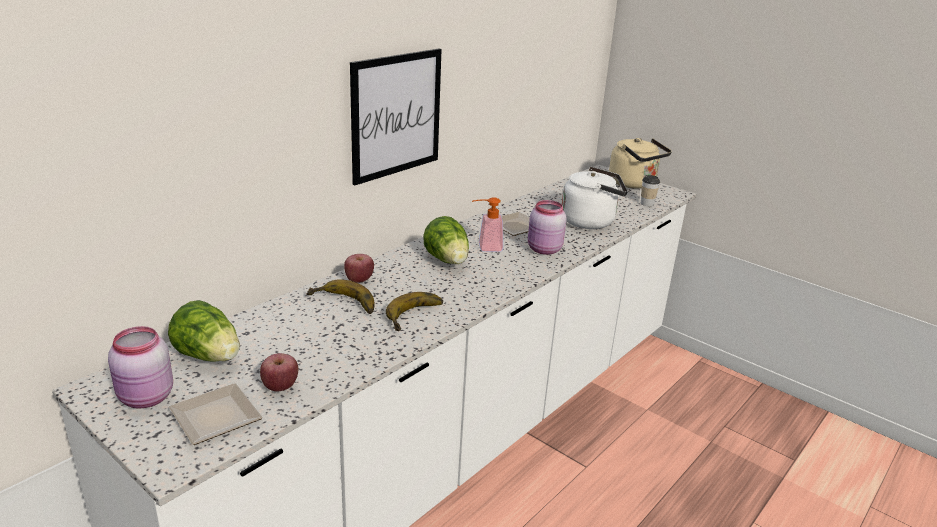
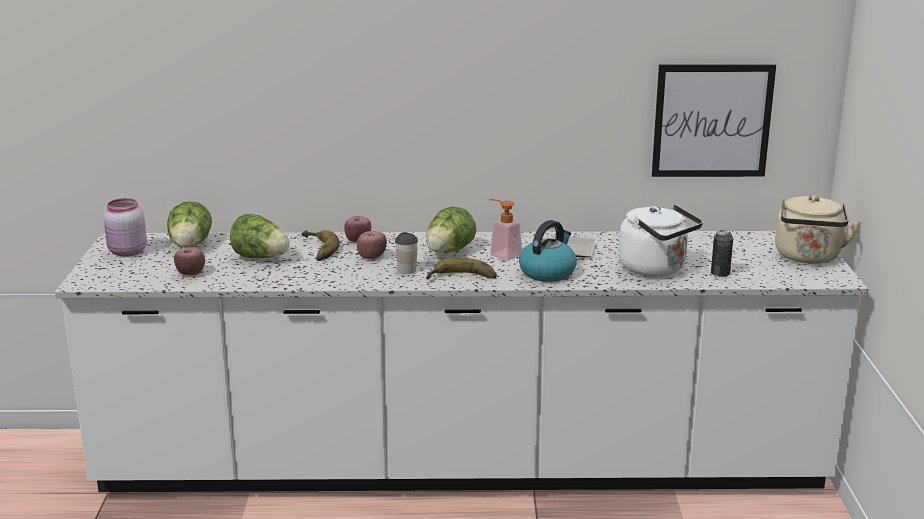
camera: 50 degrees right, 5 degrees down
plate [169,383,263,445] -> none
picture [350,49,442,185] -> picture moved to [651,64,776,177]
banana [386,292,443,331] -> banana moved to [426,258,497,279]
pink jar [528,200,566,255] -> kettle [519,220,577,282]
cup [641,175,660,206] -> cup moved to [395,232,418,274]
none -> lettuce [230,214,290,258]
none -> apple [357,231,387,259]
none -> can [711,230,733,276]

